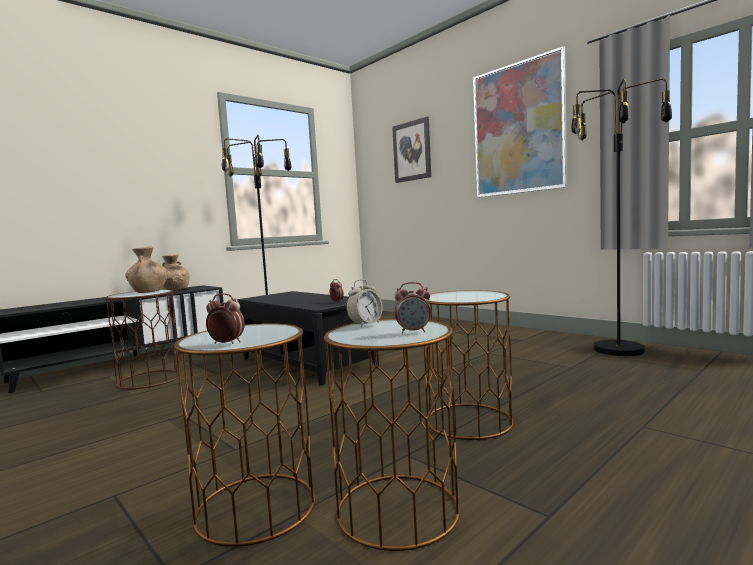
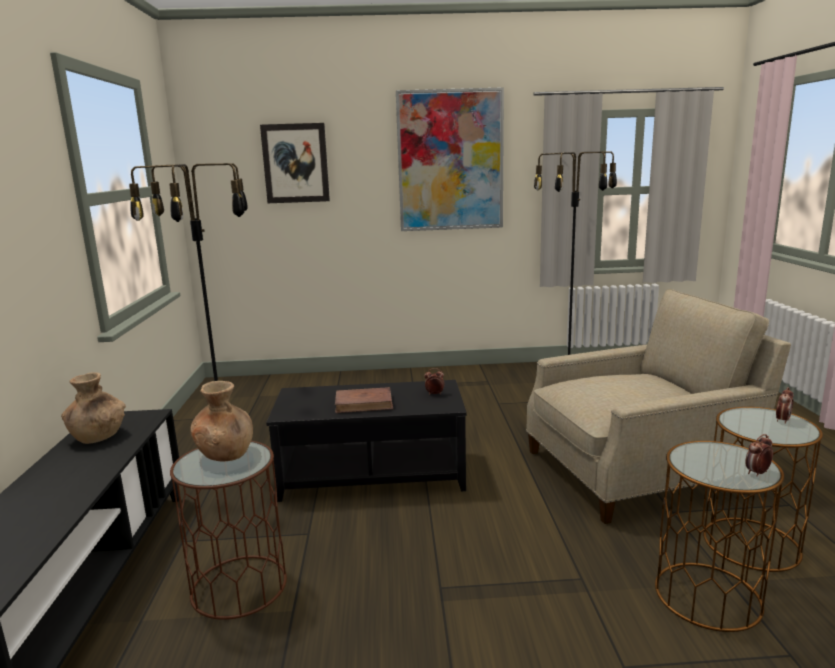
camera: 50 degrees left, 10 degrees up
alarm clock [346,279,383,327] -> none
brown side table [424,290,514,440] -> beige armchair [526,289,791,524]
none -> brown book [335,387,393,413]

